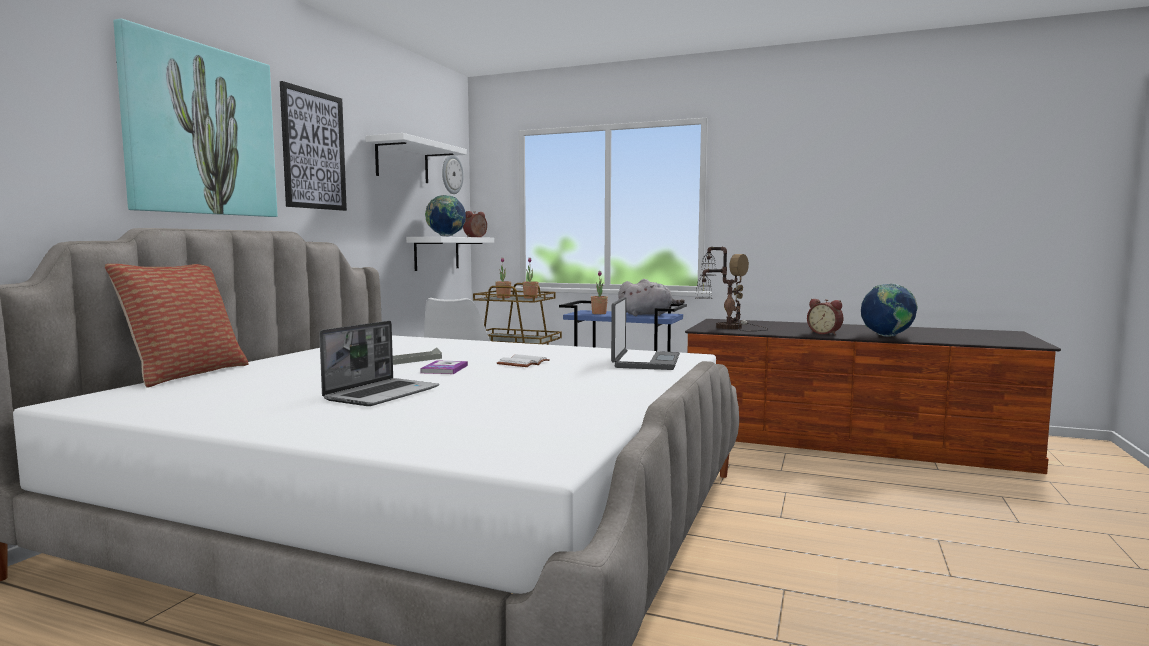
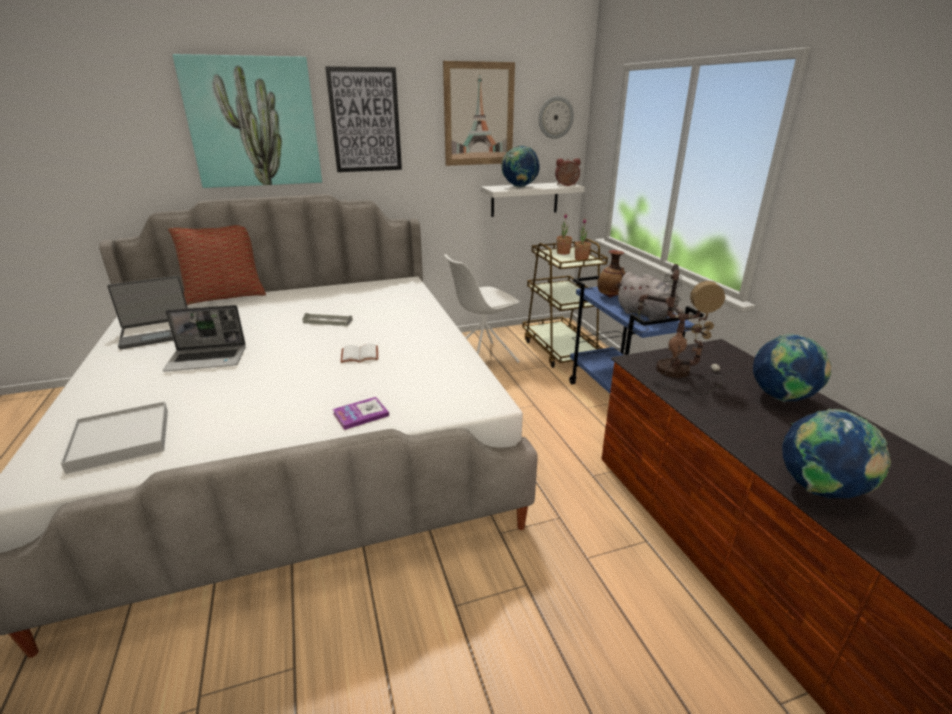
camera: 50 degrees right, 20 degrees up
white shelf [366,133,467,183] -> picture [443,61,515,166]
book [420,360,468,374] -> book moved to [333,397,389,430]
potted plant [591,271,608,314] -> vase [597,250,626,297]
laptop [611,297,680,370] -> laptop moved to [107,276,188,349]
alarm clock [807,299,844,335] -> none
none -> white tray [61,401,168,474]
none -> globe [753,334,832,402]

